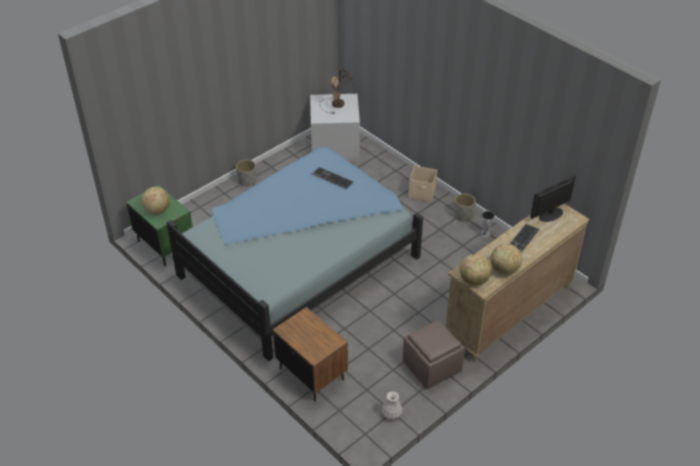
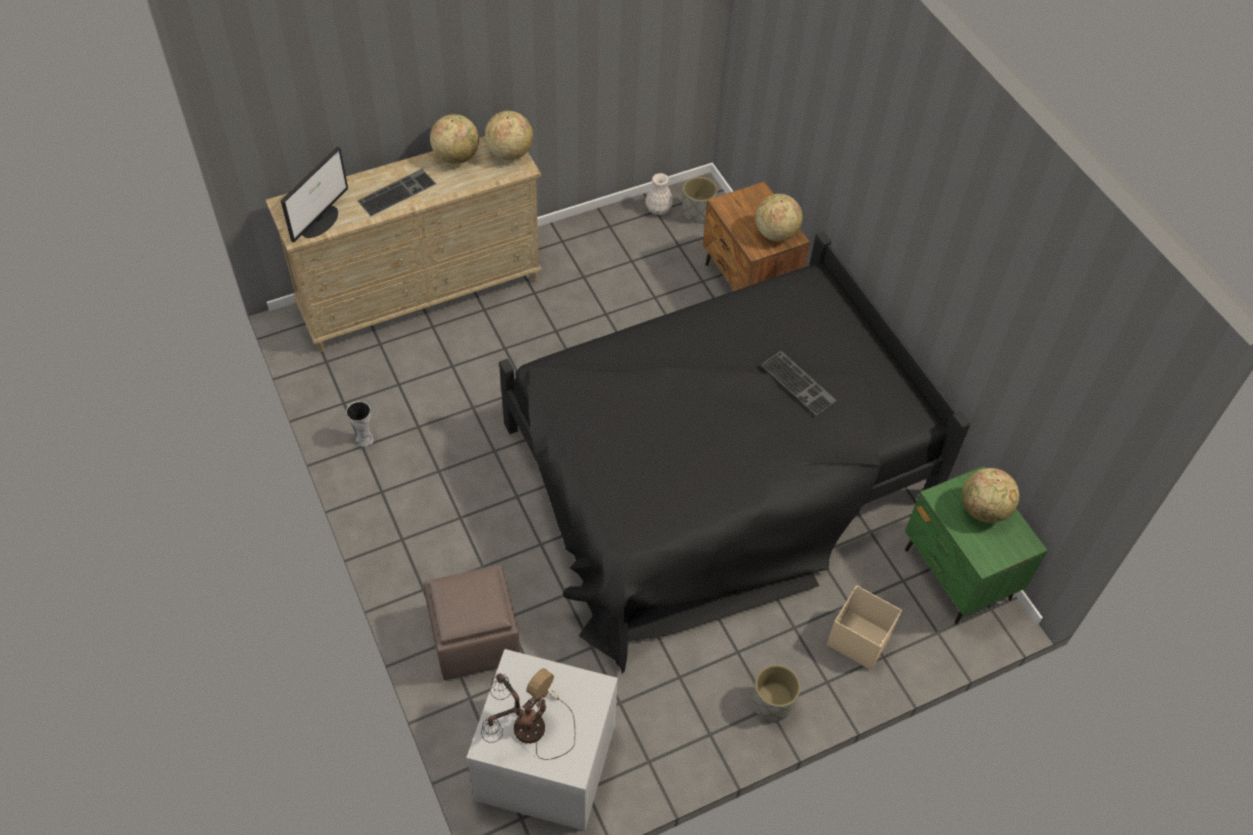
camera: 165 degrees left, 10 degrees up
blue bed [167,146,423,361] -> black bed [499,231,971,674]
keyboard [312,167,354,189] -> keyboard moved to [761,351,837,415]
brown ottoman [403,320,465,389] -> brown ottoman moved to [424,565,520,680]
beige storage box [408,166,437,202] -> beige storage box moved to [827,585,902,670]
grey planter [454,193,476,221] -> grey planter moved to [683,177,717,224]
monitor [530,175,576,222] -> monitor turned 45 degrees counterclockwise [281,147,348,242]
none -> globe [755,194,803,241]

